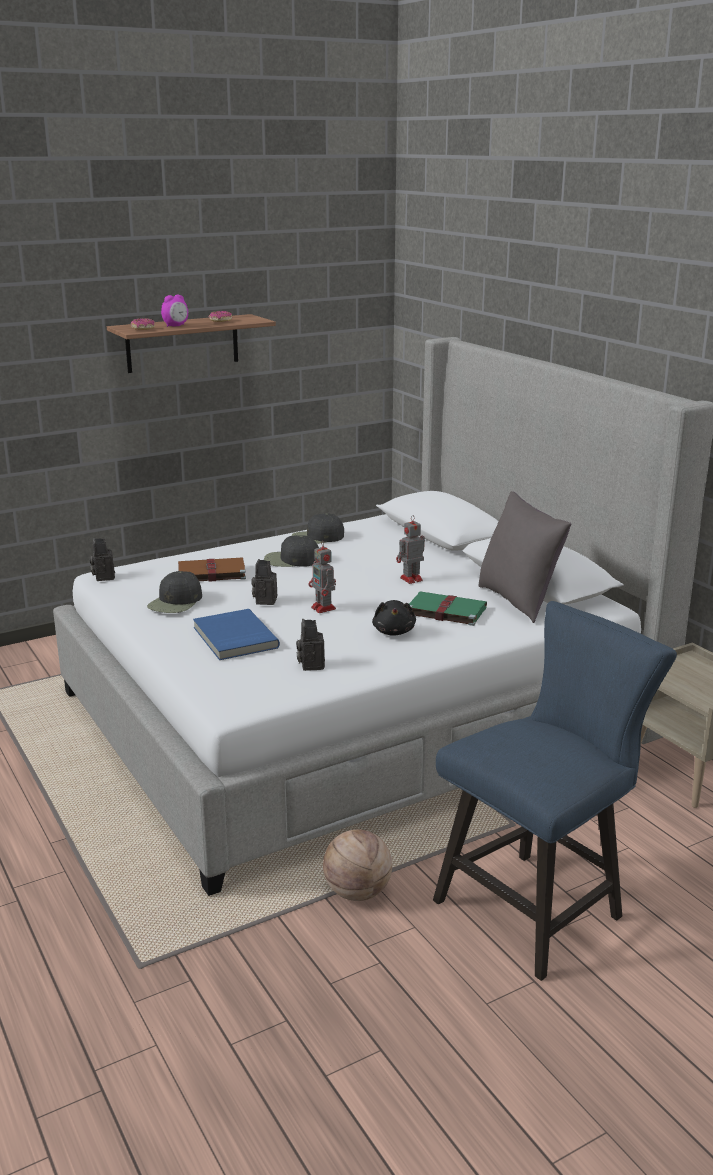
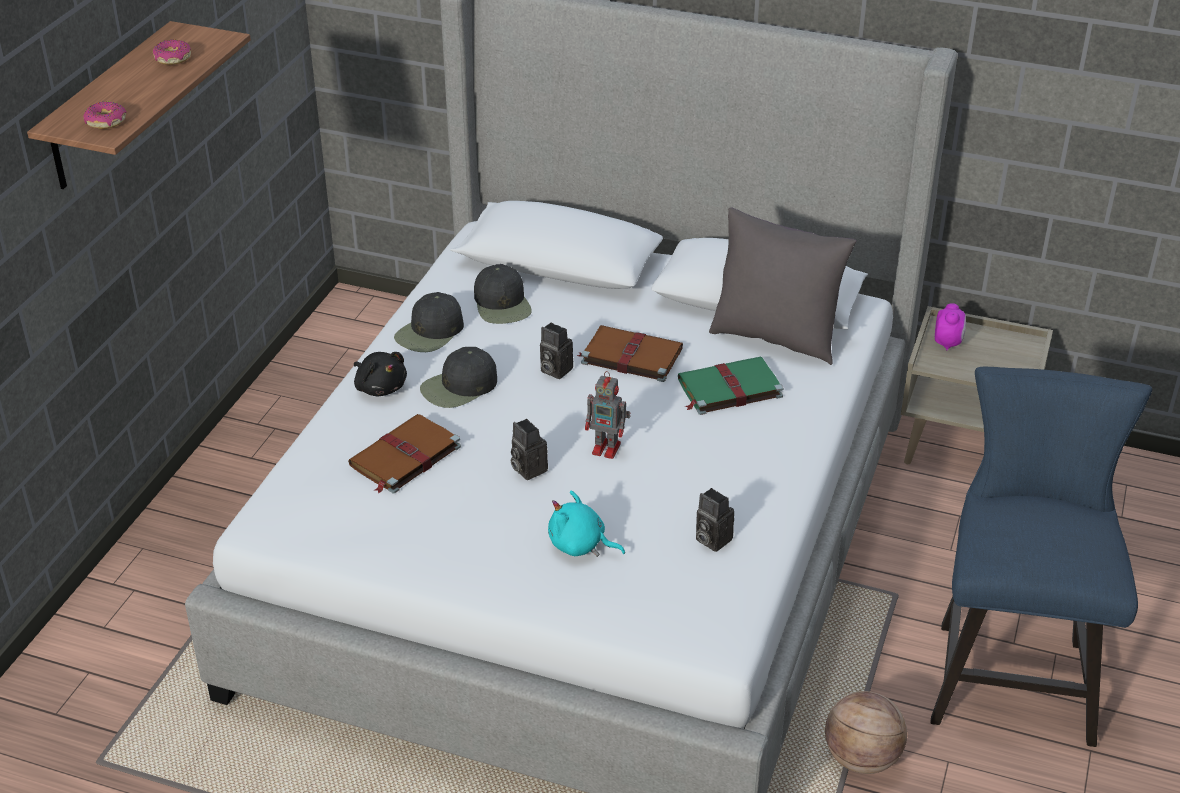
camera: 40 degrees left, 15 degrees up
camera [89,538,115,581] -> camera moved to [540,323,573,379]
black cap [147,571,202,613] -> black cap moved to [474,264,532,324]
alarm clock [161,294,188,327] -> alarm clock moved to [935,303,966,350]
blue book [193,609,280,660] -> turquoise plush toy [548,491,625,557]
black plush toy [372,600,416,636] -> black plush toy moved to [354,352,407,397]
toy robot [396,515,425,584] -> brown book [577,325,683,382]

